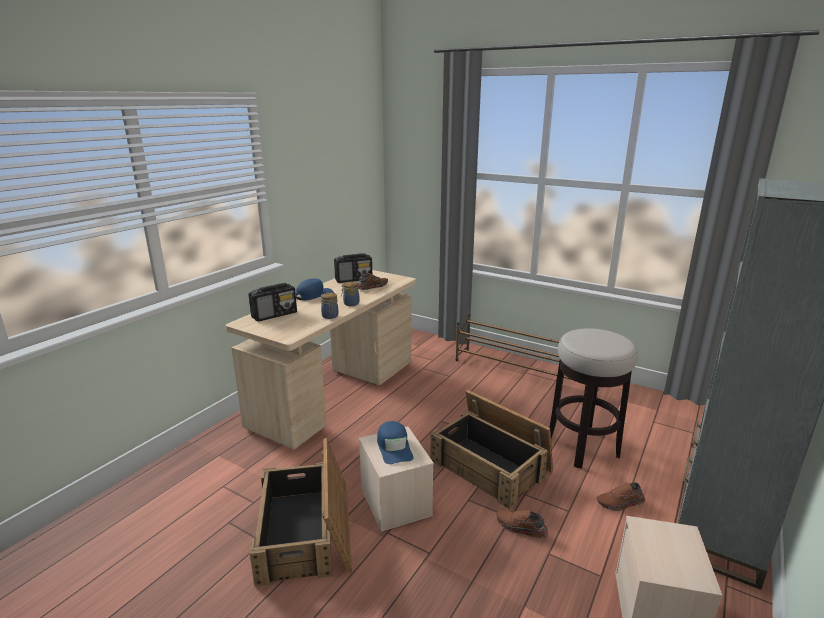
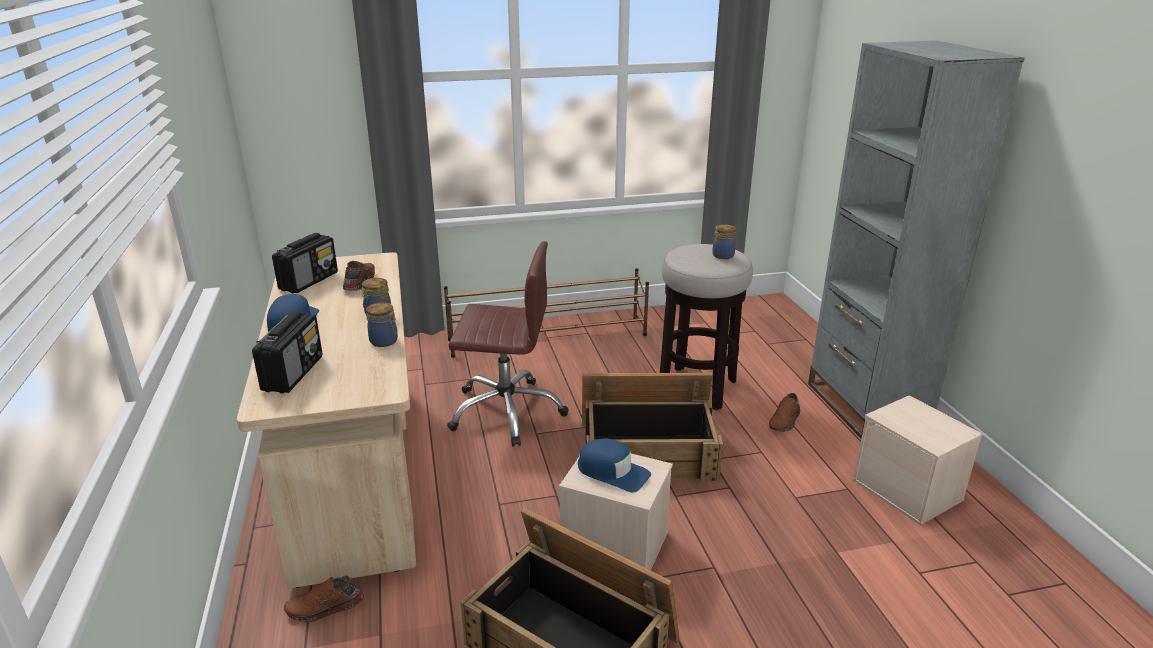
camera: 45 degrees left, 5 degrees up
brown shoe [496,510,548,538] -> brown shoe moved to [284,576,364,622]
none -> brown office chair [447,241,569,446]
none -> jar [712,224,736,259]

